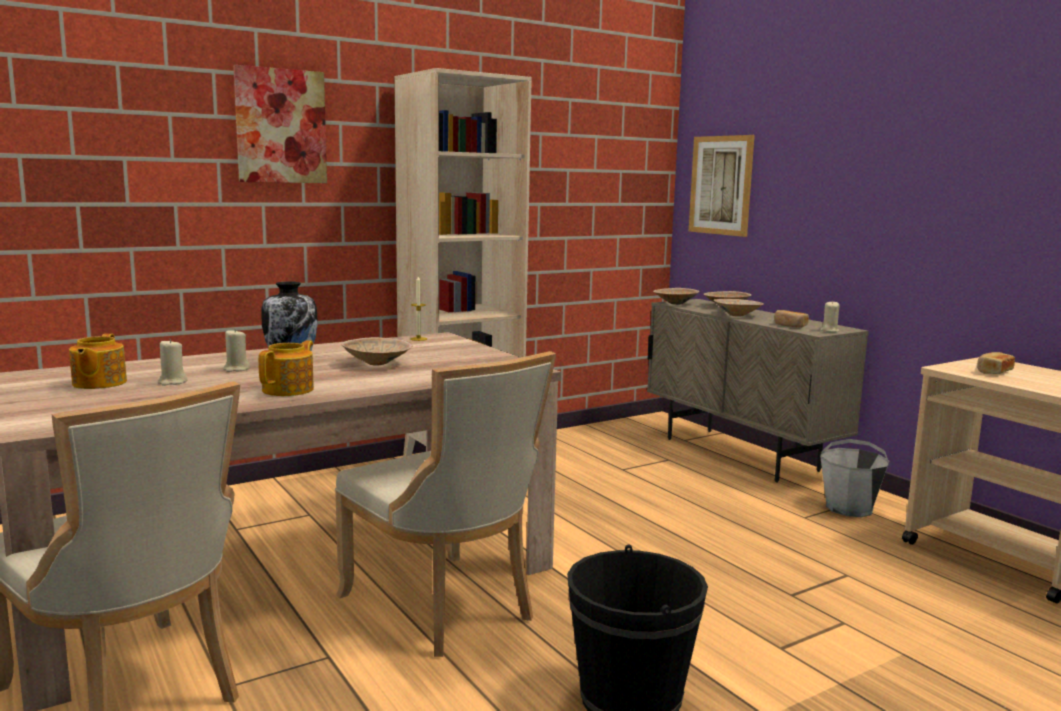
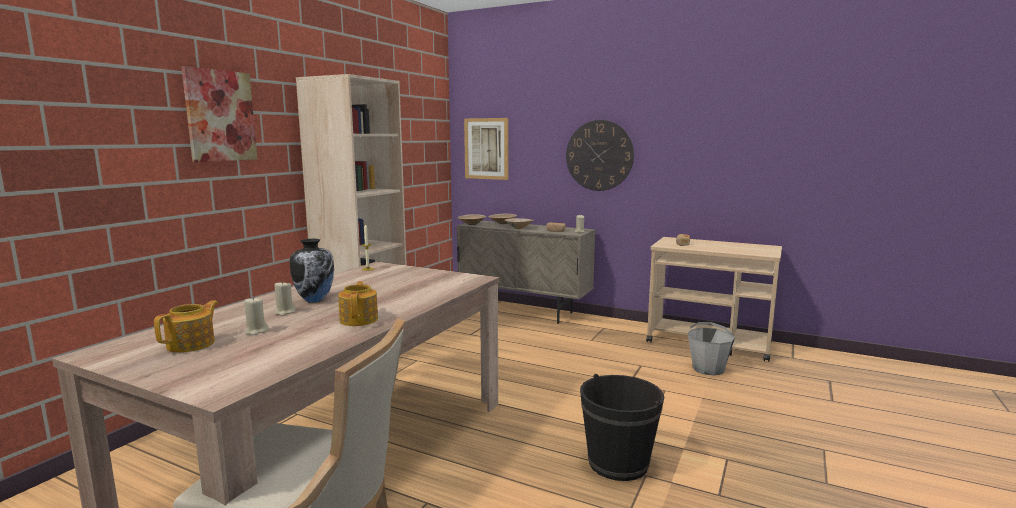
camera: 30 degrees left, 0 degrees up
teapot [69,333,127,389] -> teapot turned 120 degrees counterclockwise [154,300,219,353]
beige chair [335,351,556,657] -> none
beige bowl [341,337,413,366] -> none
grey bucket [820,439,890,517] -> grey bucket moved to [688,322,735,376]
none -> wall clock [566,120,634,191]

